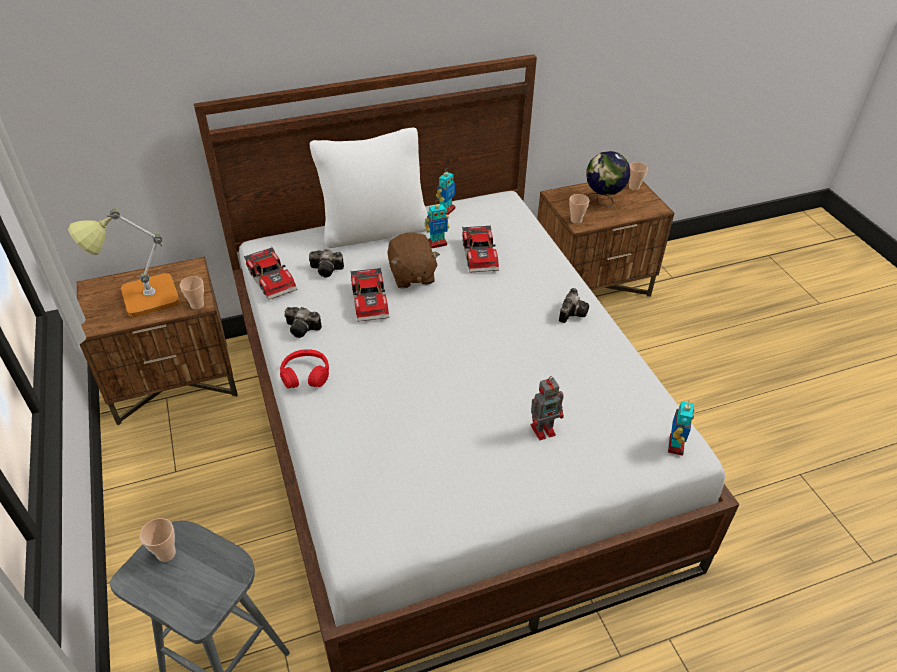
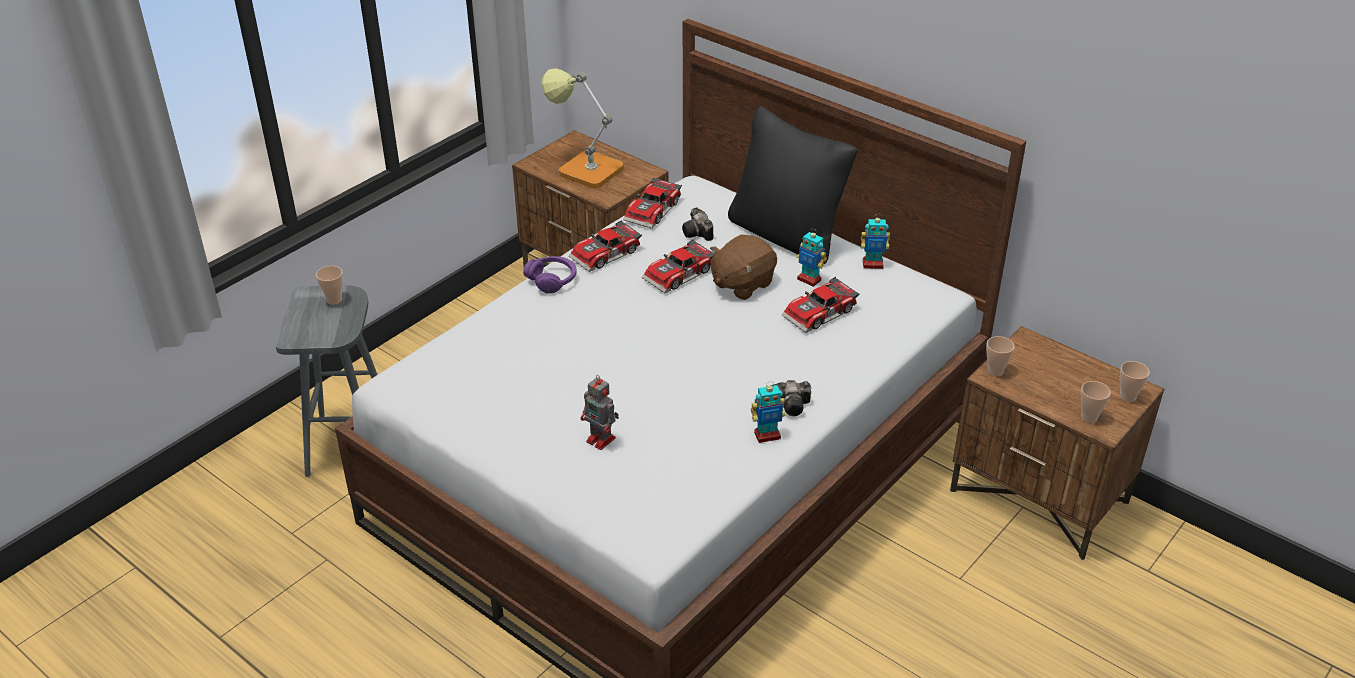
camera: 60 degrees right, 5 degrees down
cup [180,276,204,309] -> cup moved to [1081,381,1111,423]
red headphones [280,349,329,388] -> purple headphones [523,256,577,294]
camera [284,307,322,338] -> toy car [569,220,642,272]
white pillow [310,128,428,248] -> black pillow [728,106,858,264]
globe [586,151,630,207] -> none
toy robot [668,400,694,456] -> toy robot moved to [751,381,785,443]

